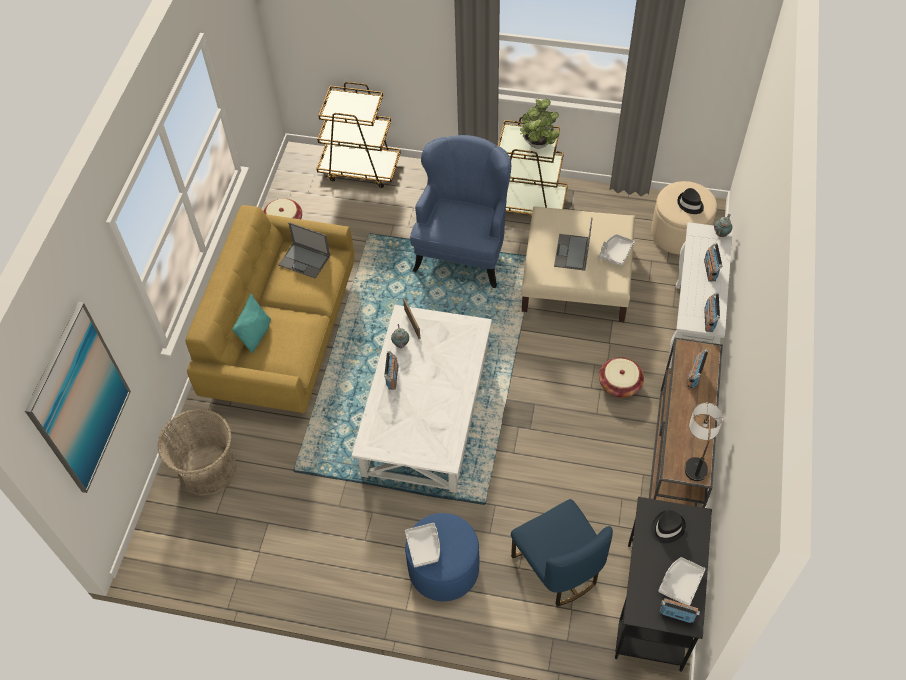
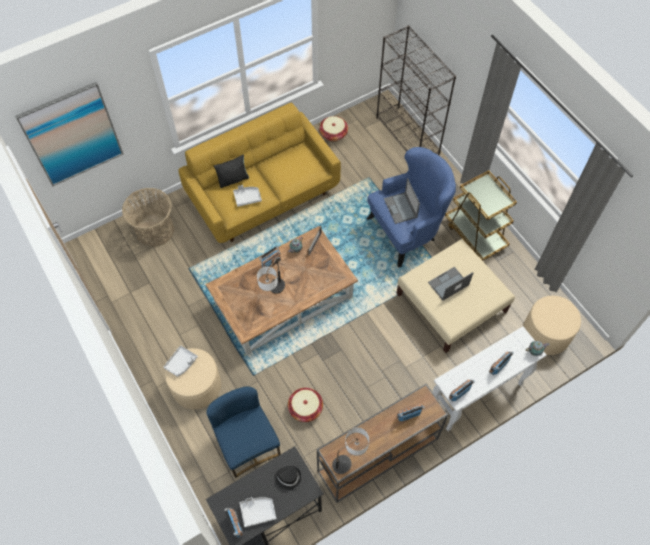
camera: 45 degrees right, 5 degrees up
turquoise pillow [232,294,271,353] -> black pillow [214,155,249,188]
laptop [278,222,330,279] -> laptop moved to [384,178,420,224]
brown cart [316,82,401,188] -> black bookcase [376,25,456,155]
white coffee table [352,305,492,493] -> brown coffee table [206,226,358,355]
blue ottoman [405,513,479,601] -> beige ottoman [165,348,221,410]
blue chair [511,499,613,607] -> blue chair turned 135 degrees clockwise [206,386,281,478]
potted plant [520,99,560,149] -> none
grey tray [598,234,635,266] -> grey tray moved to [233,185,262,207]
basket [599,357,644,397] -> basket moved to [288,388,323,422]
black hat [678,188,704,214] -> none
none -> table lamp [257,259,285,294]

